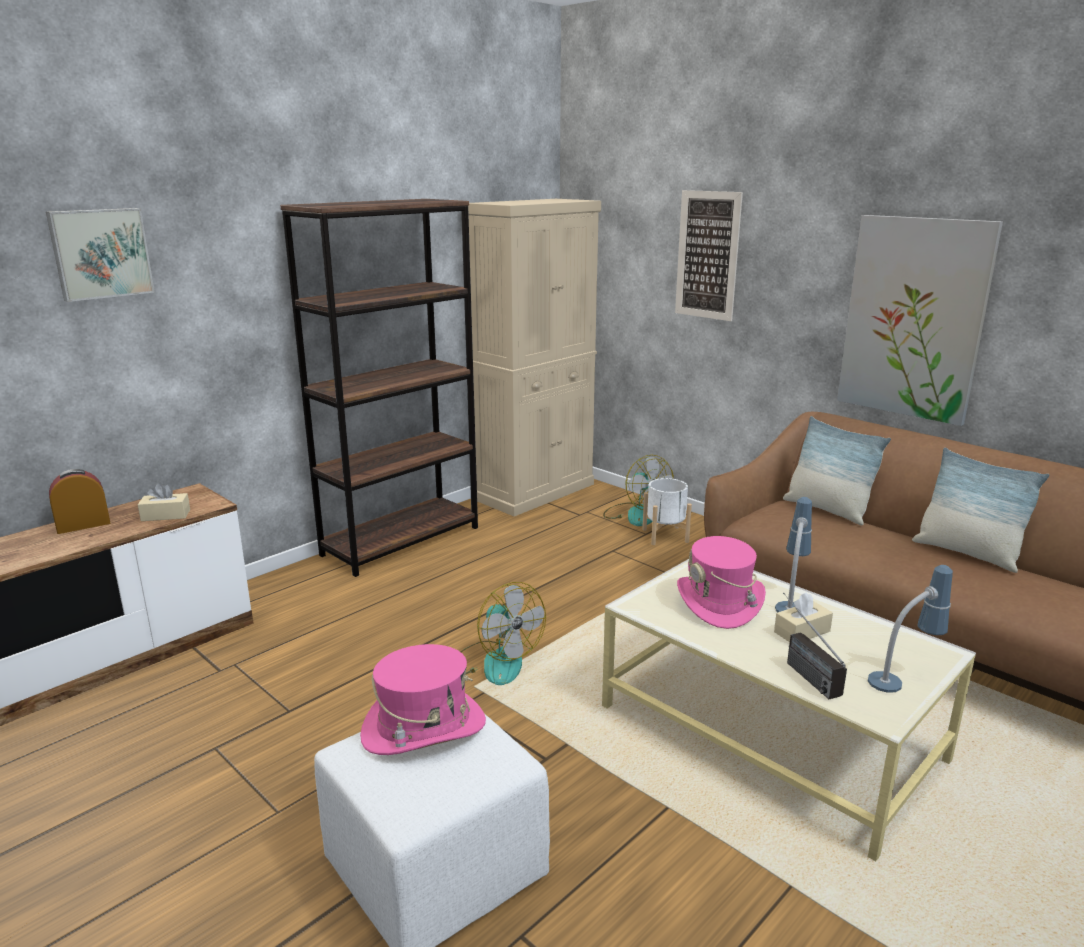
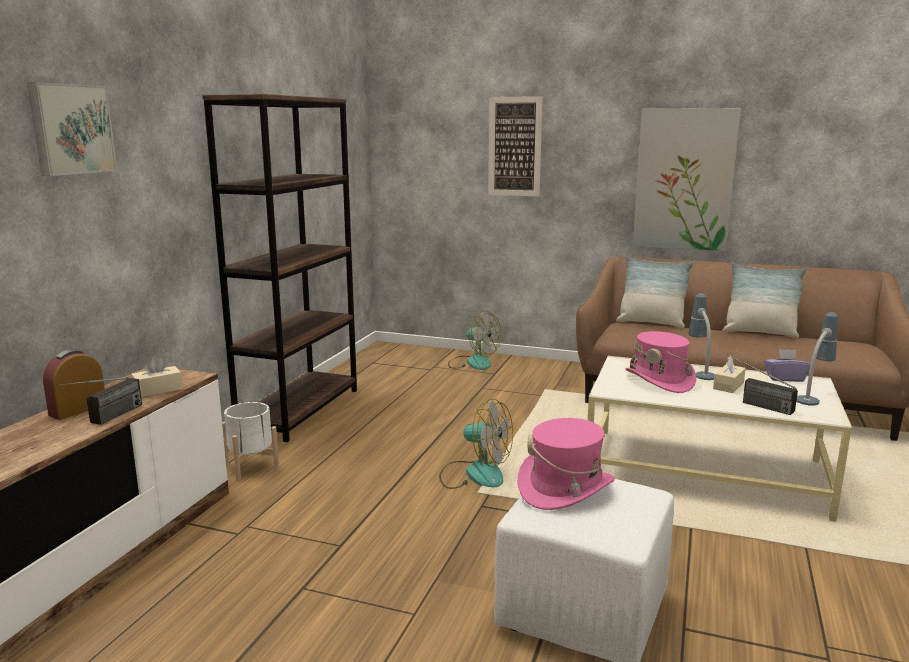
camera: 25 degrees left, 5 degrees down
beige cabinet [468,199,601,516] -> none
white planter [642,478,692,545] -> white planter moved to [222,402,279,481]
none -> radio [58,377,142,425]
none -> purple tissue box [764,349,811,382]

